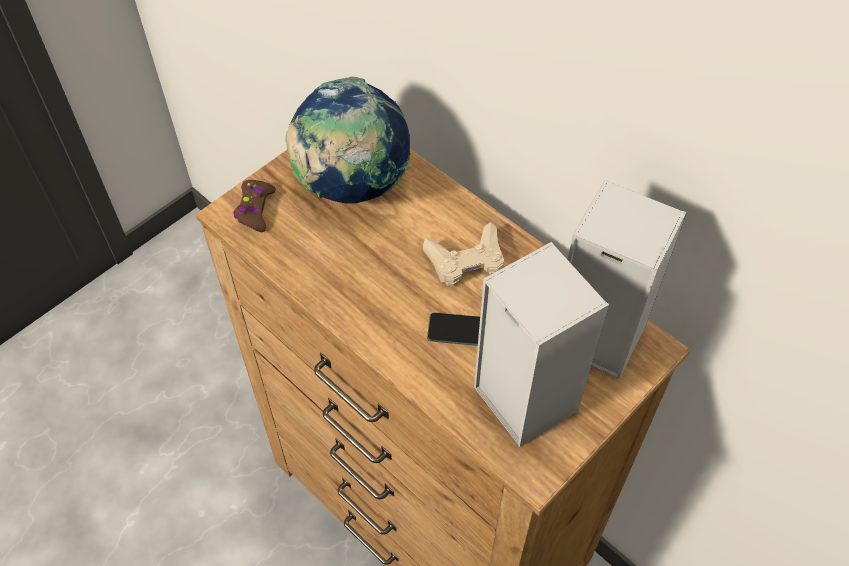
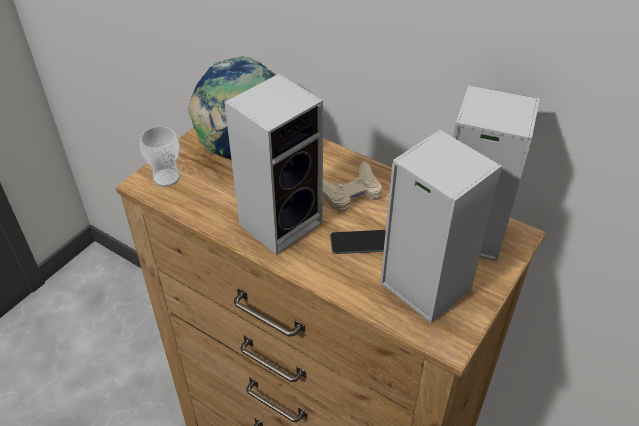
camera: 10 degrees left, 10 degrees down
brown game controller [234,180,276,232] -> cup [140,126,180,187]
none -> speaker [225,74,323,255]

